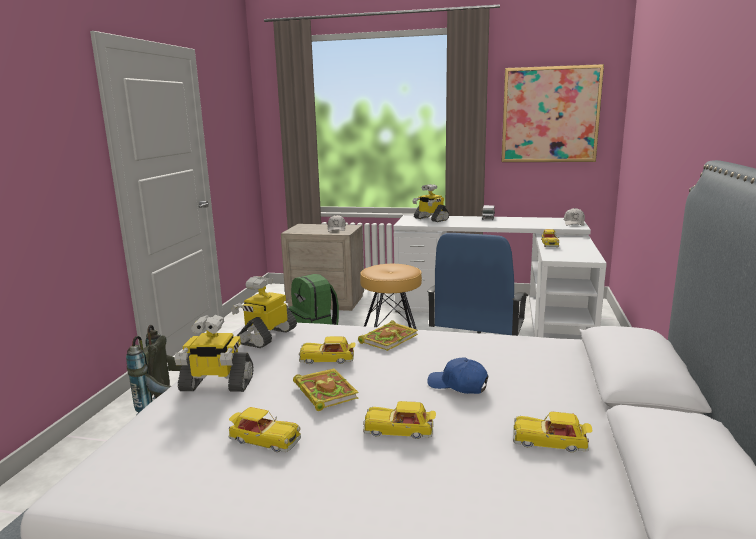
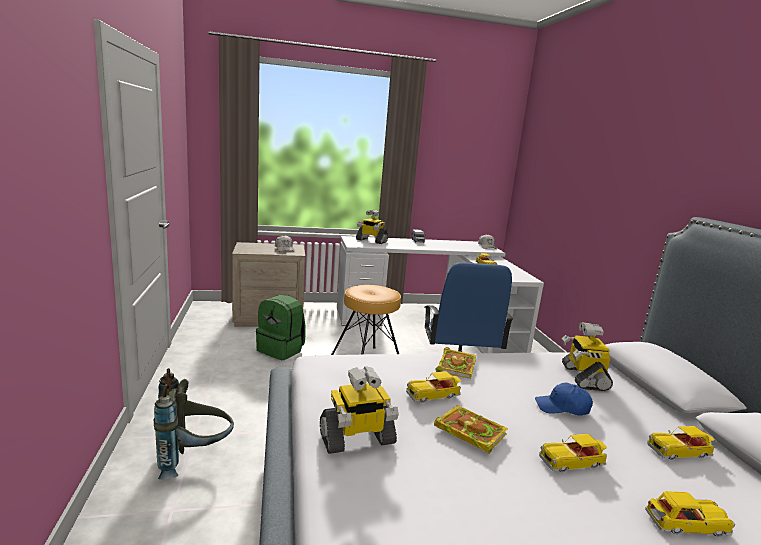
camera: 25 degrees left, 0 degrees up
toy car [229,407,301,452] -> toy car moved to [645,491,735,537]
toy robot [231,276,297,348] -> toy robot moved to [562,322,613,391]
picture [502,64,604,162] -> none

